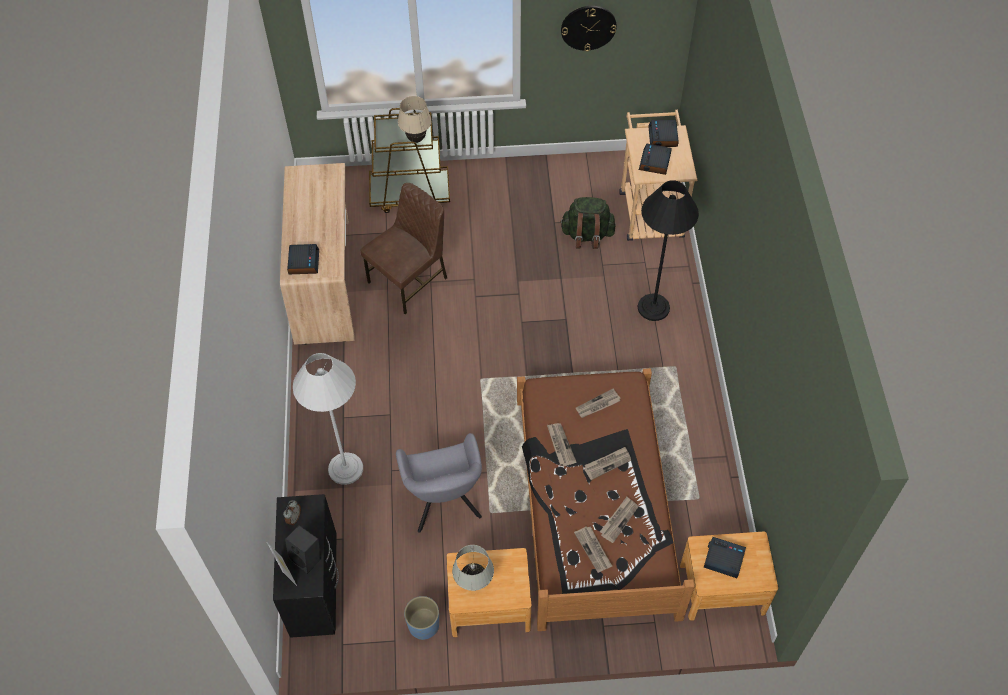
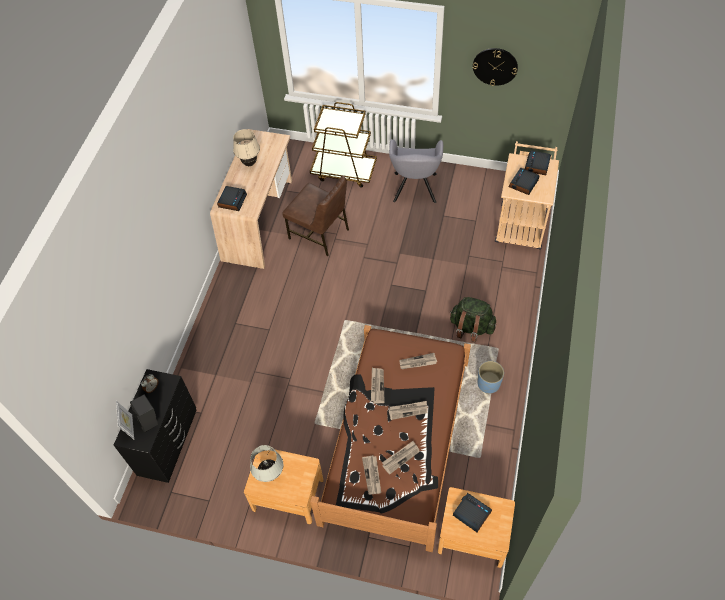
camera: 20 degrees right, 0 degrees up
white floor lamp [293,353,363,485] -> none
brown chair [360,183,447,315] -> brown chair turned 60 degrees clockwise [282,175,349,256]
grey armchair [396,433,482,533] -> grey armchair moved to [389,139,443,203]
beige table lamp [398,96,432,143] -> beige table lamp moved to [233,129,260,166]
blue planter [404,596,439,640] -> blue planter moved to [478,361,504,394]
green backpack [560,197,616,249] -> green backpack moved to [450,297,496,342]
black floor lamp [637,180,699,321] -> none

